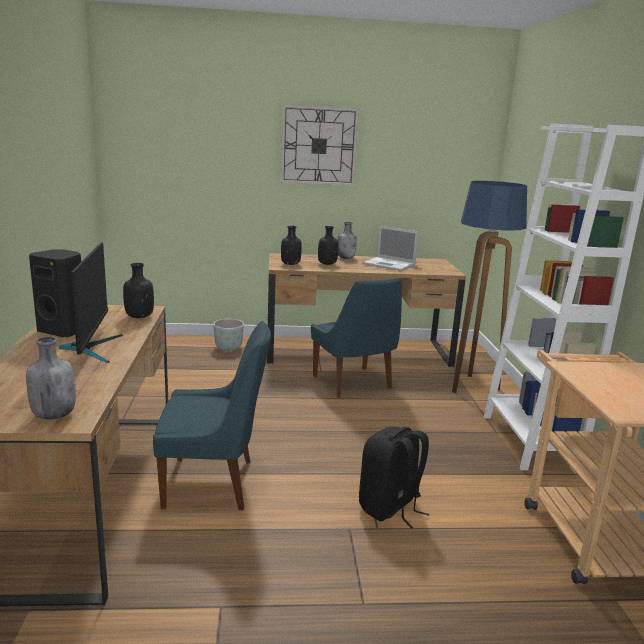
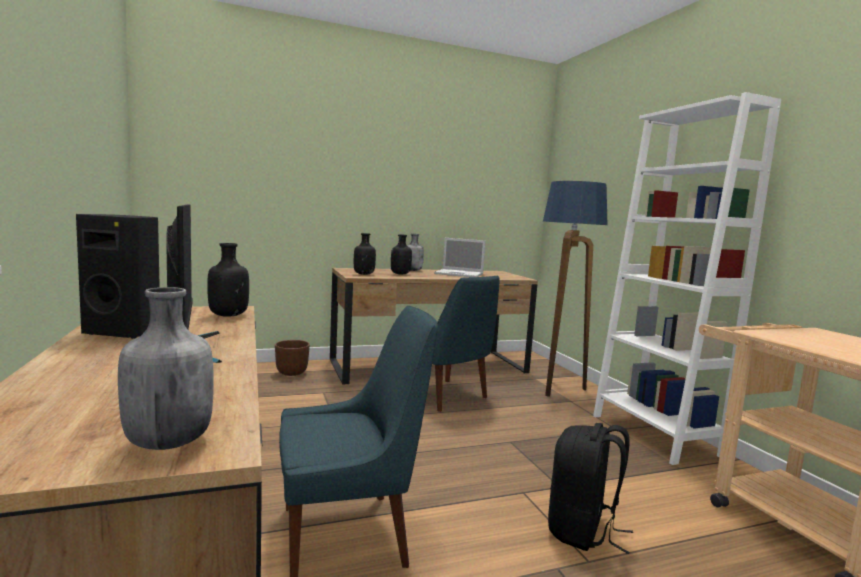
camera: 15 degrees left, 10 degrees down
grey planter [213,319,244,351] -> brown planter [275,340,310,376]
wall clock [281,105,359,186] -> none

